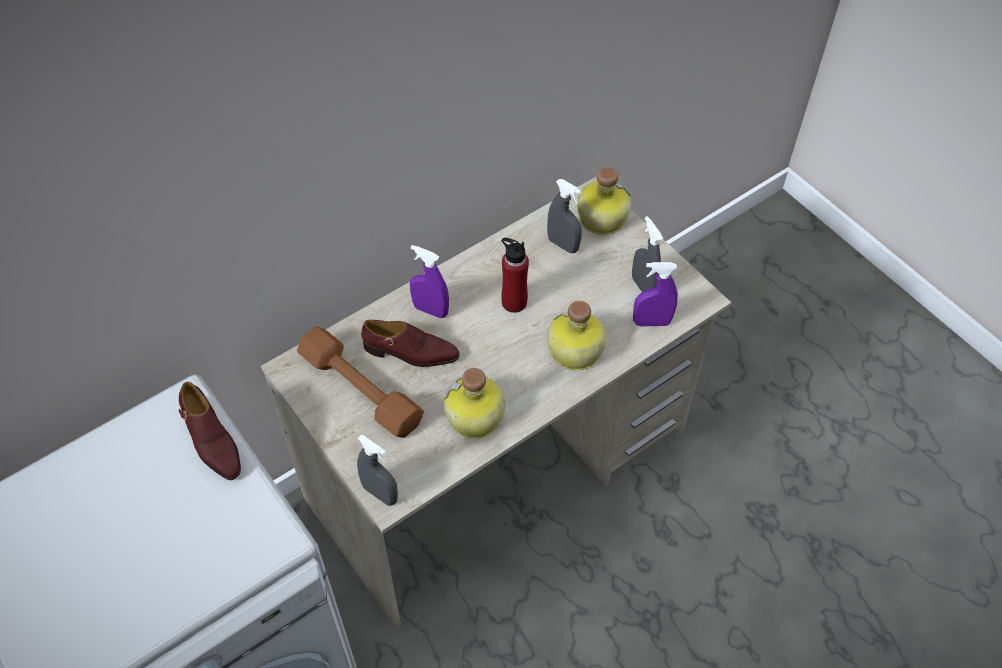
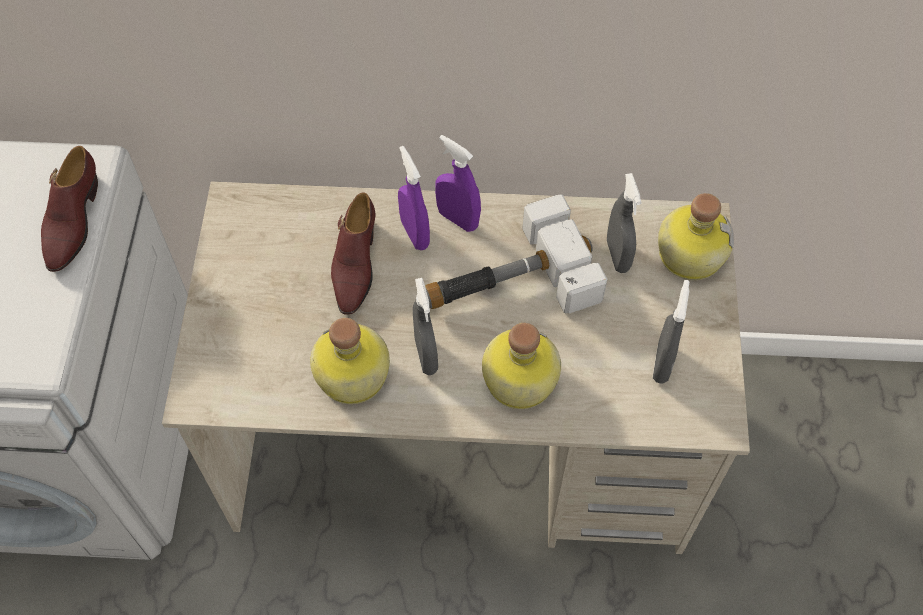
camera: 40 degrees right, 5 degrees up
brown dumbbell [297,326,424,438] -> none
grey spray bottle [357,435,398,506] -> grey spray bottle moved to [413,278,438,375]
brown shoe [361,320,459,367] -> brown shoe turned 45 degrees clockwise [331,193,375,315]
red bottle [501,238,529,313] -> hammer [425,194,607,313]
purple spray bottle [633,262,678,326] -> purple spray bottle moved to [435,135,481,232]

